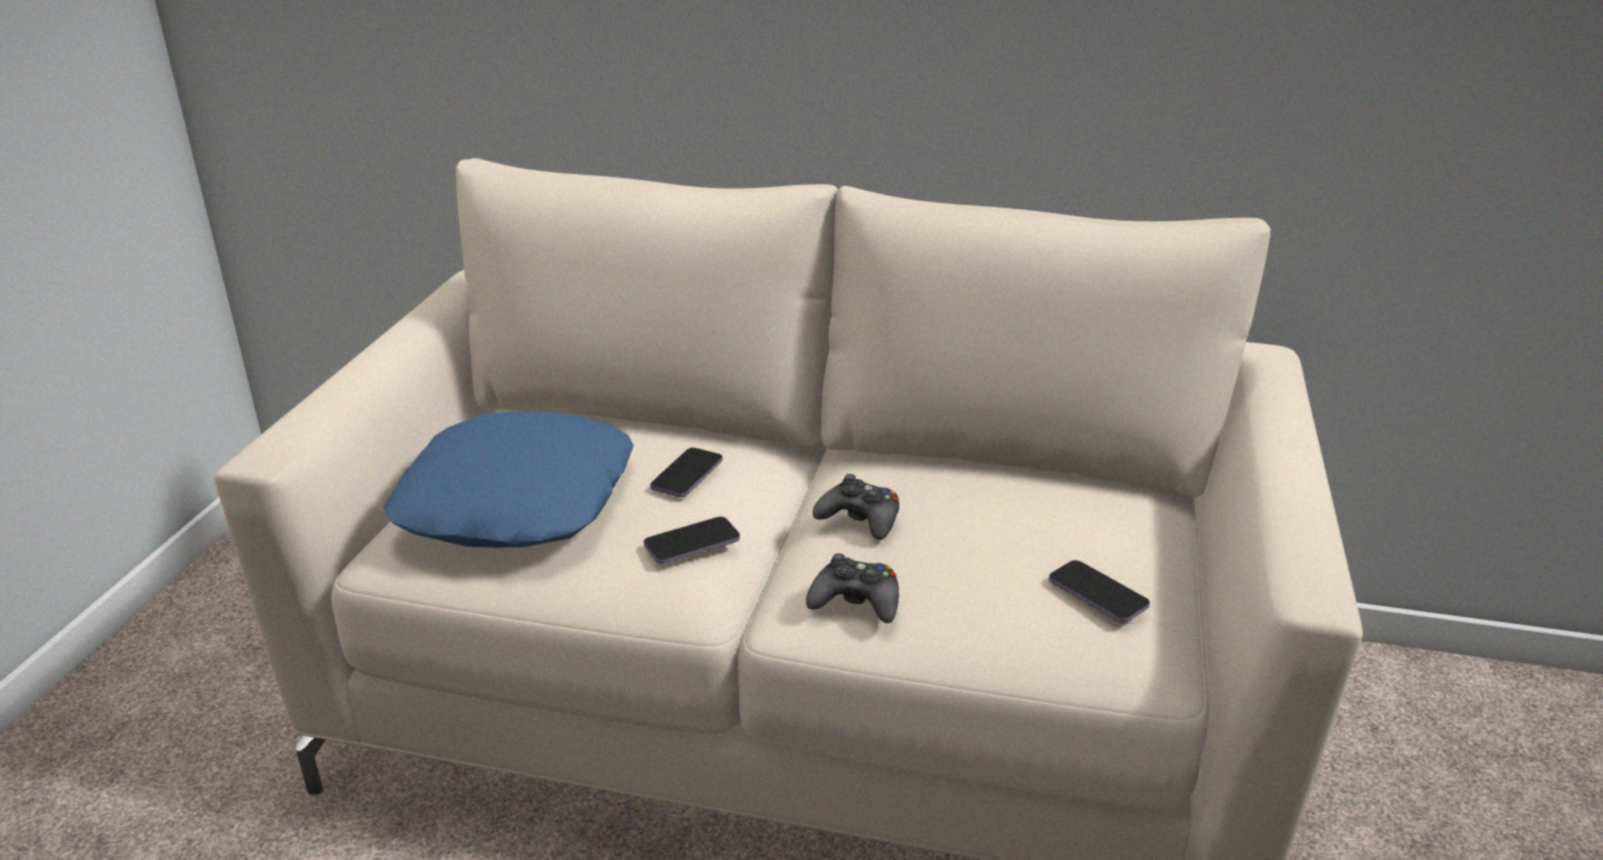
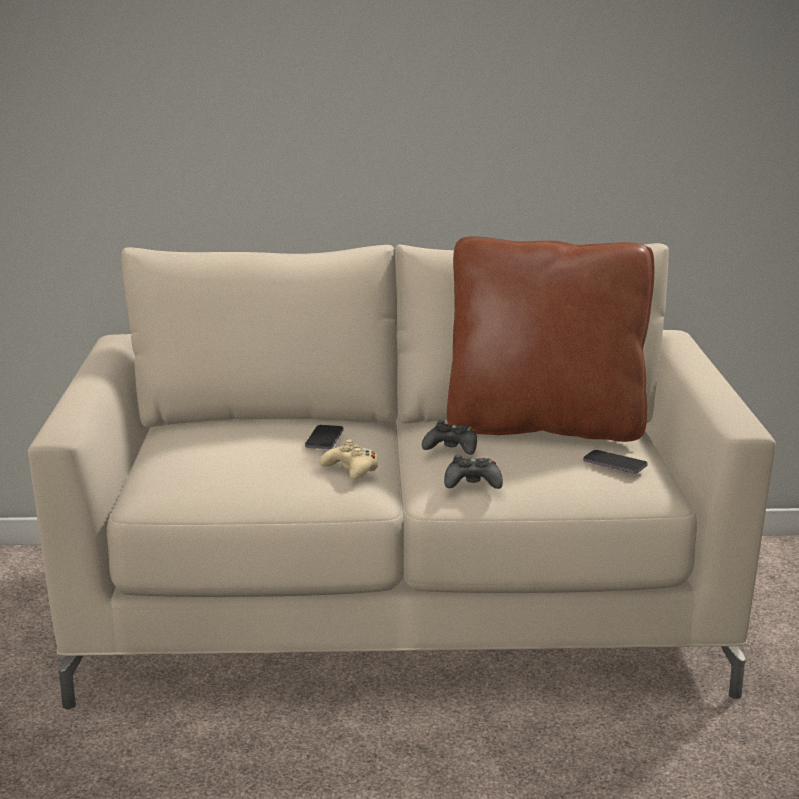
camera: 15 degrees left, 10 degrees down
blue pillow [383,411,634,548] -> none
phone [644,517,740,564] -> beige game controller [319,439,378,480]
none -> brown pillow [447,236,654,442]

